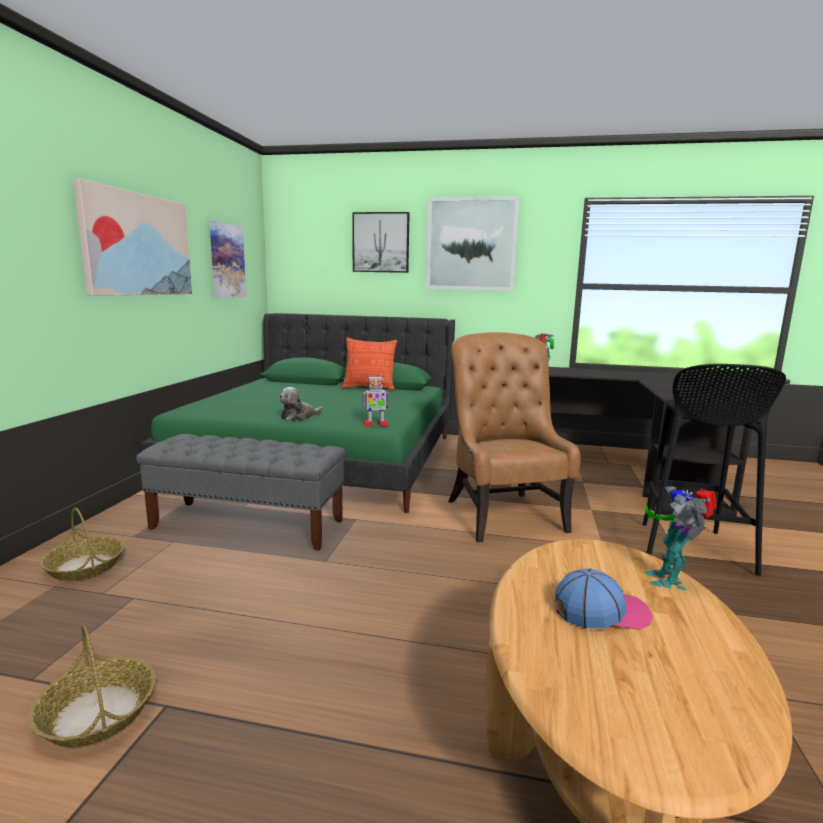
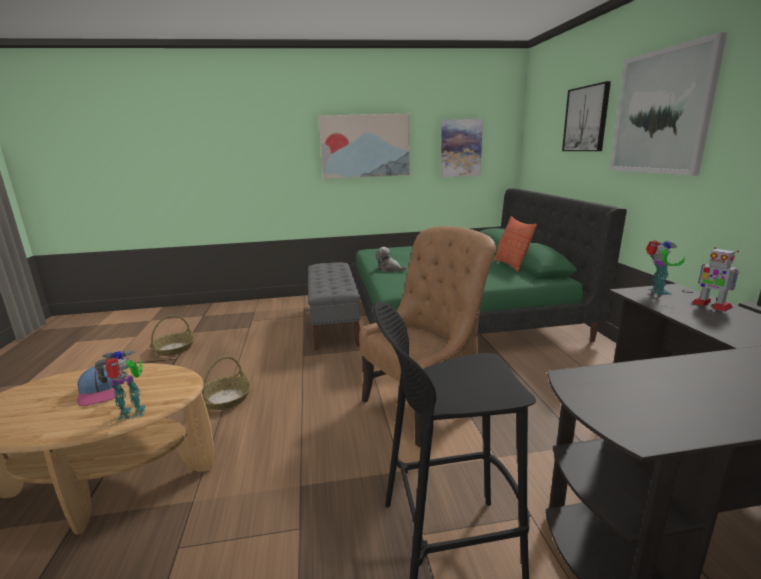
camera: 70 degrees right, 5 degrees up
basket [40,508,124,581] -> basket moved to [201,356,251,410]
toy robot [362,376,389,427] -> toy robot moved to [691,247,740,311]

